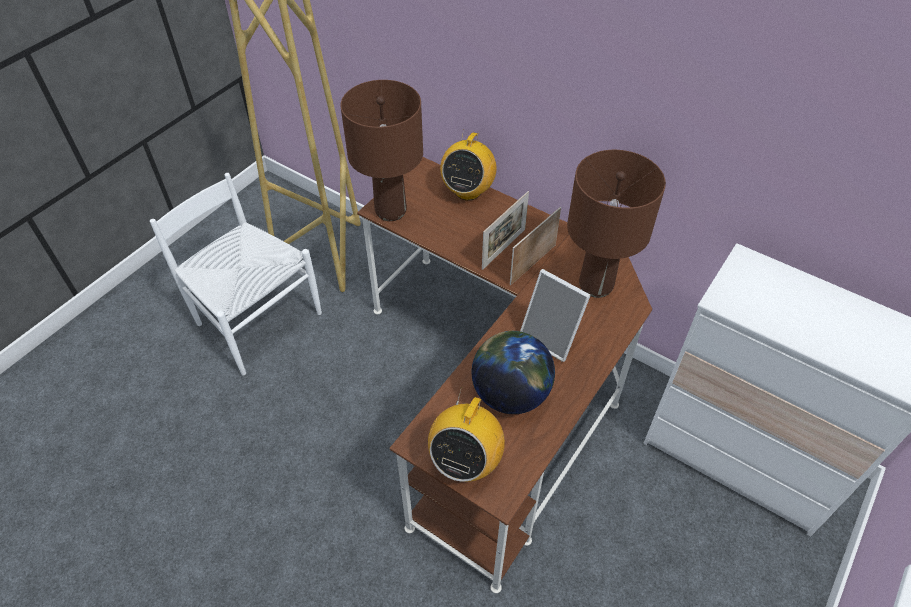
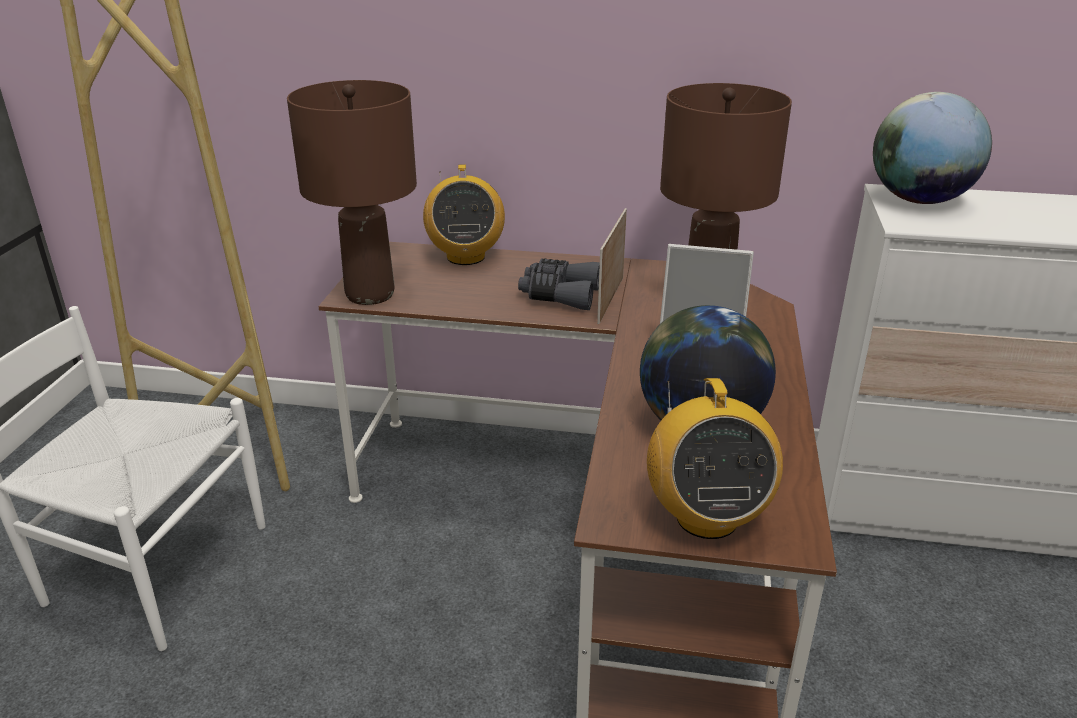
camera: 25 degrees left, 20 degrees down
picture frame [482,191,529,270] -> grey binoculars [518,258,600,310]
none -> globe [873,92,992,204]

